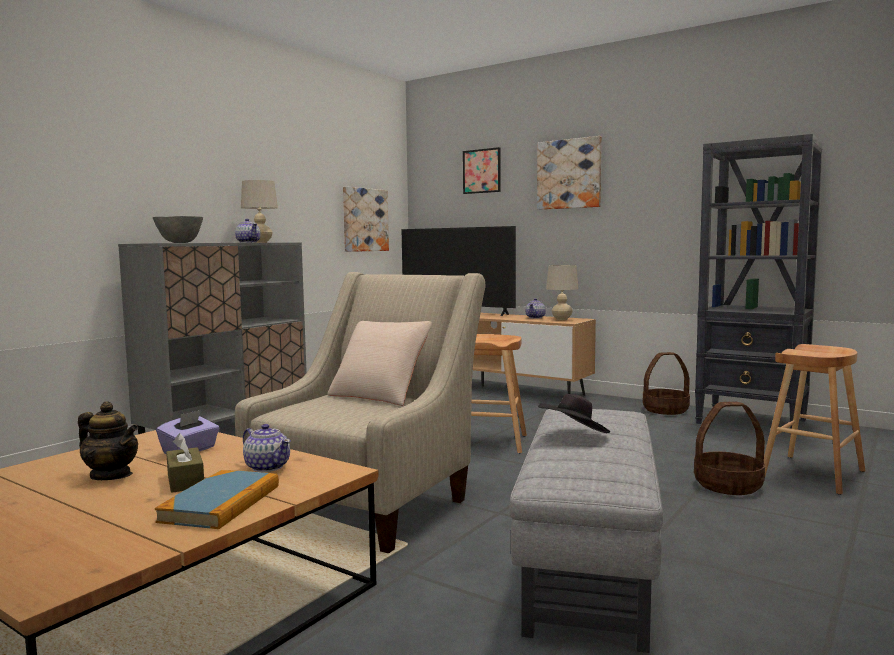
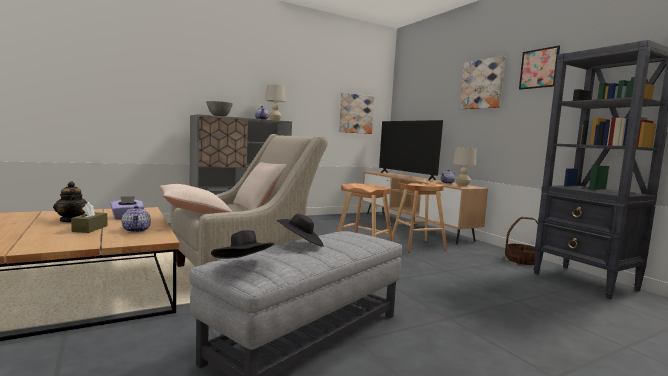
camera: 25 degrees right, 0 degrees up
book [155,470,279,529] -> none
picture [463,147,500,194] -> picture moved to [519,46,560,90]
basket [694,402,765,495] -> none
brown stool [764,344,866,495] -> brown stool moved to [392,183,447,253]
none -> beige pillow [160,184,232,214]
none -> black hat [211,230,274,259]

